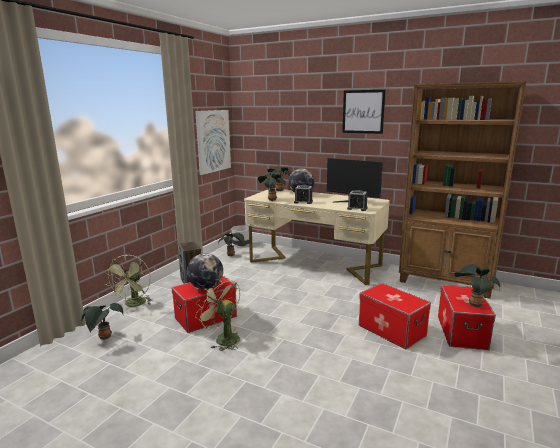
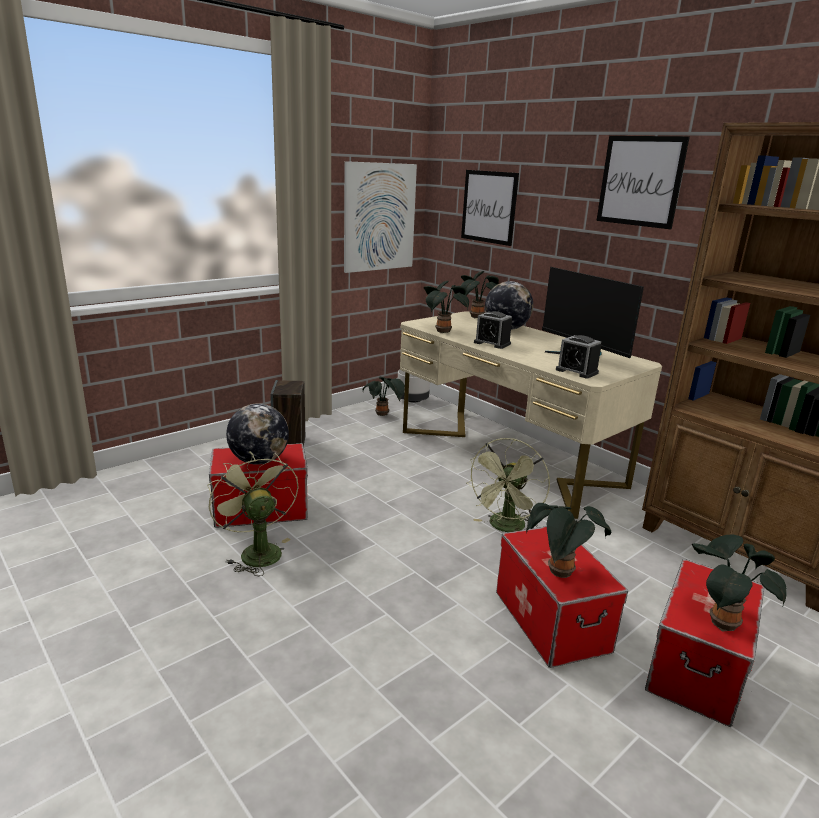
camera: 20 degrees right, 5 degrees up
potted plant [81,303,123,340] -> potted plant moved to [526,503,611,578]
green fan [105,254,153,307] -> green fan moved to [467,438,550,532]
none -> picture [461,170,519,246]

